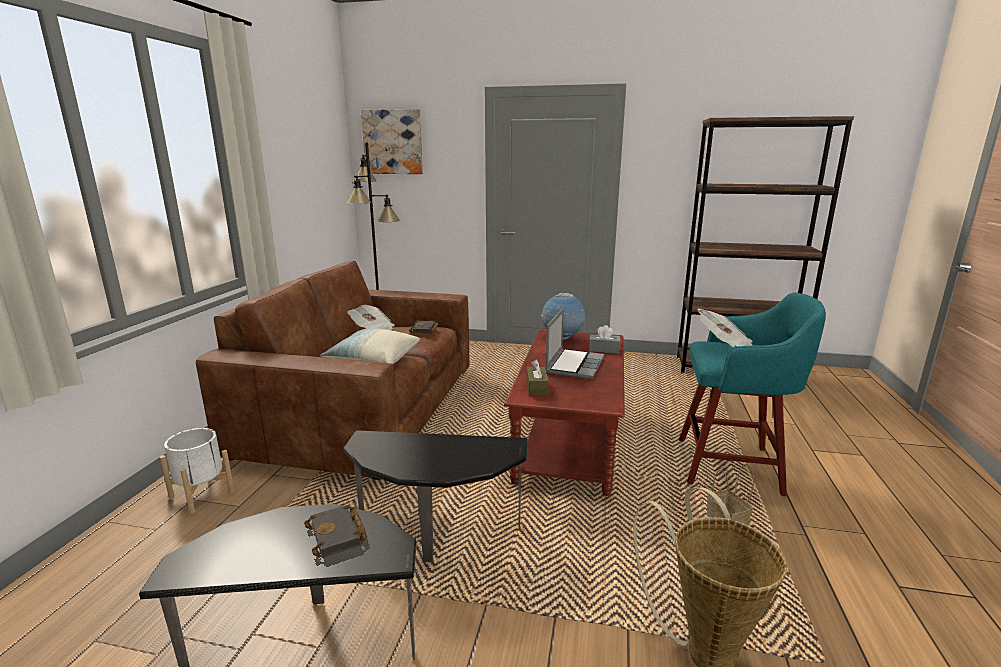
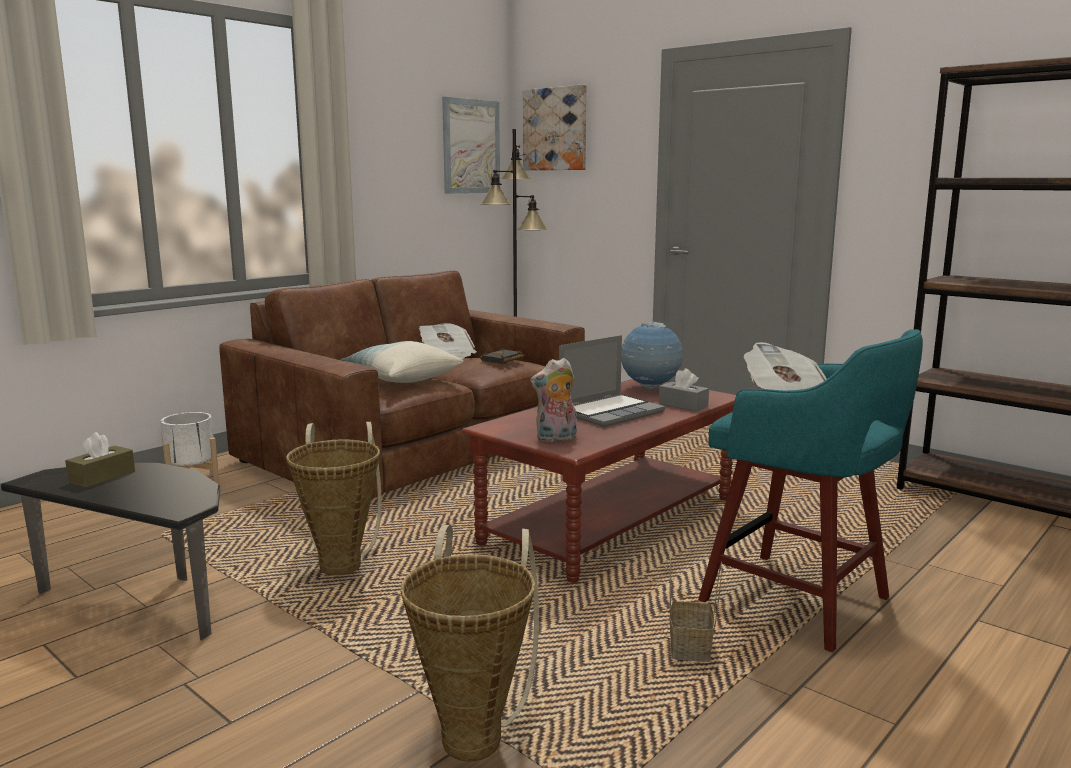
camera: 30 degrees right, 5 degrees down
black book [304,505,367,558] -> none
side table [344,430,528,562] -> basket [286,422,382,575]
brown tissue box [527,360,549,396] -> brown tissue box moved to [65,432,135,488]
none -> picture [442,97,500,194]
none -> plush toy [530,358,577,442]

